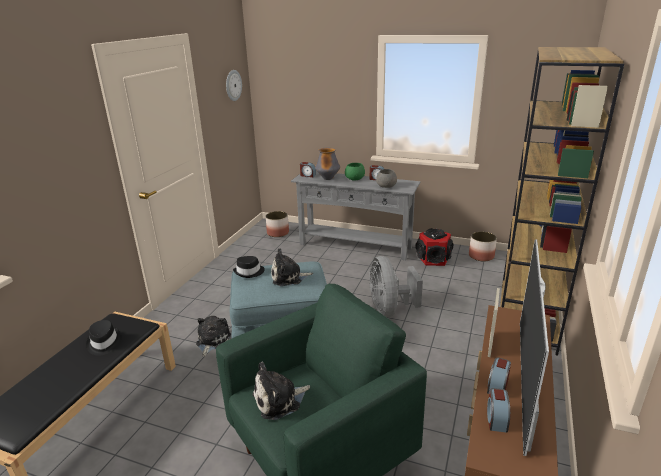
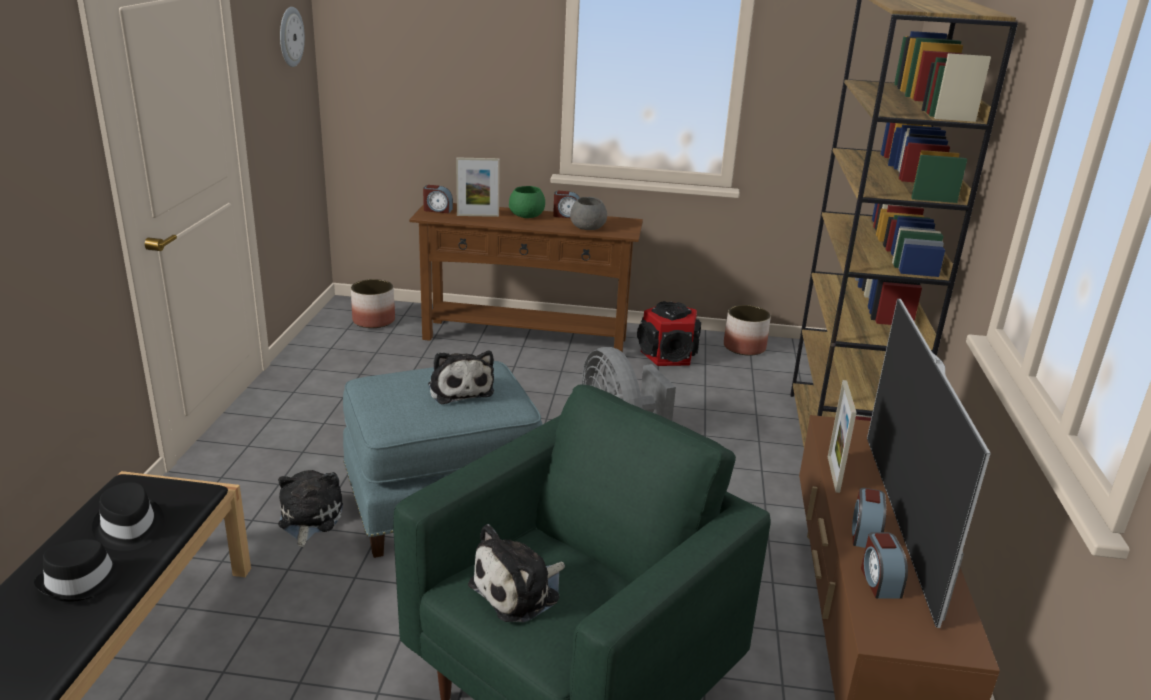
camera: 15 degrees left, 0 degrees up
black hat [233,256,265,278] -> black hat moved to [34,539,125,602]
plush toy [271,248,313,286] -> plush toy turned 90 degrees counterclockwise [428,351,494,404]
grey console table [291,171,420,260] -> brown console table [409,203,643,353]
vase [315,147,340,180] -> picture frame [456,157,500,217]

